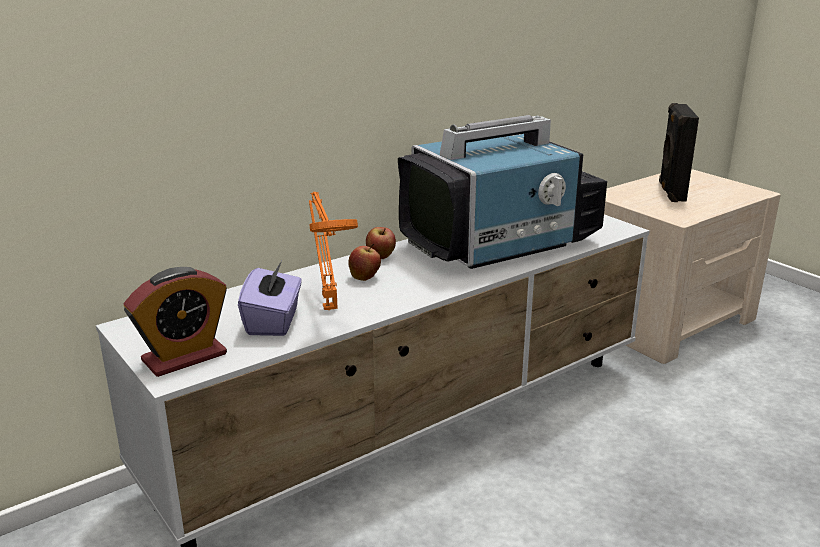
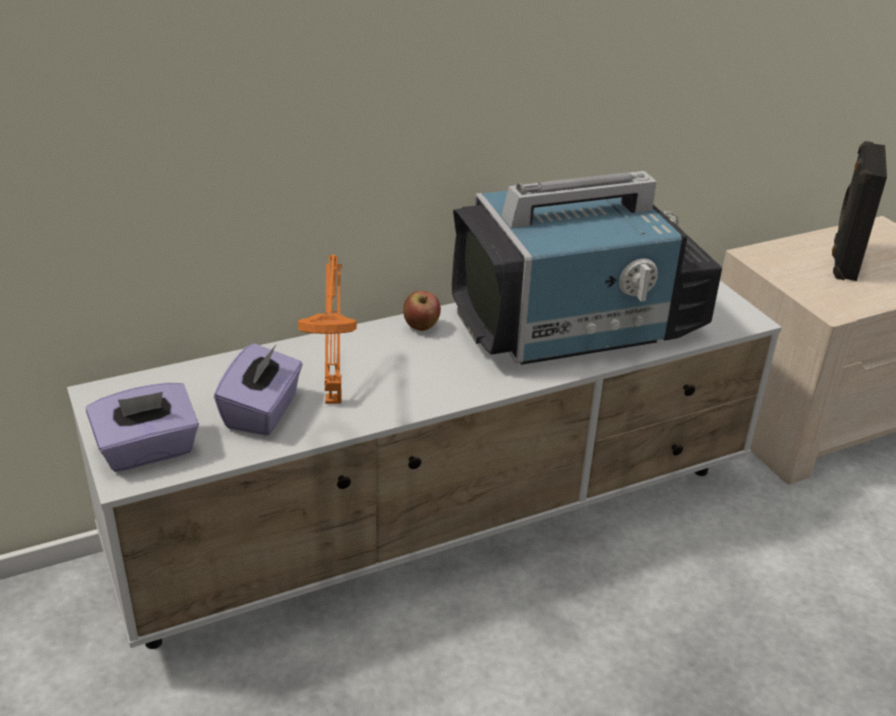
camera: 10 degrees right, 10 degrees up
alarm clock [124,267,227,377] -> purple tissue box [86,383,199,472]
apple [348,244,381,281] -> none

